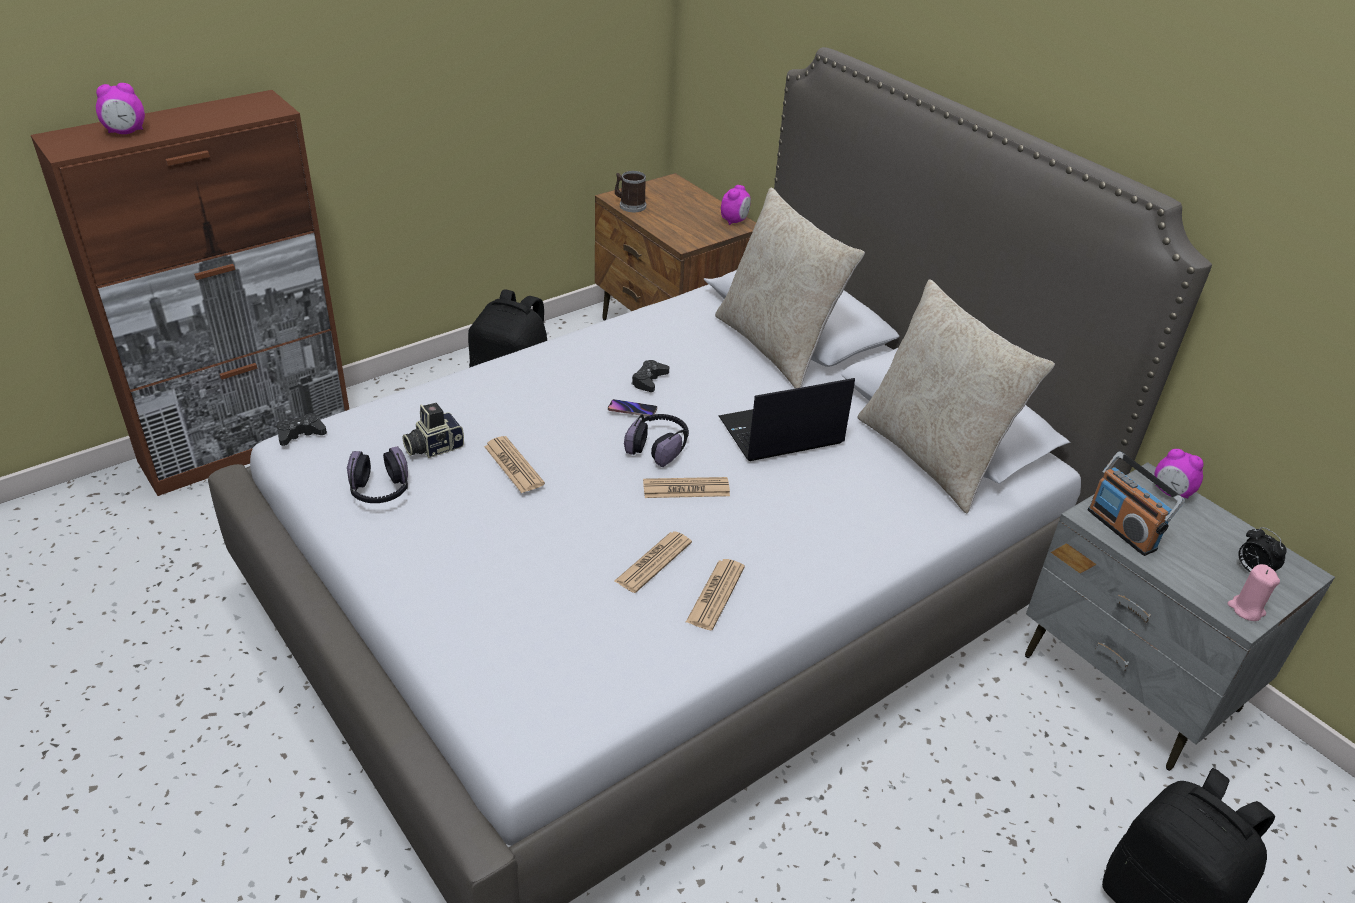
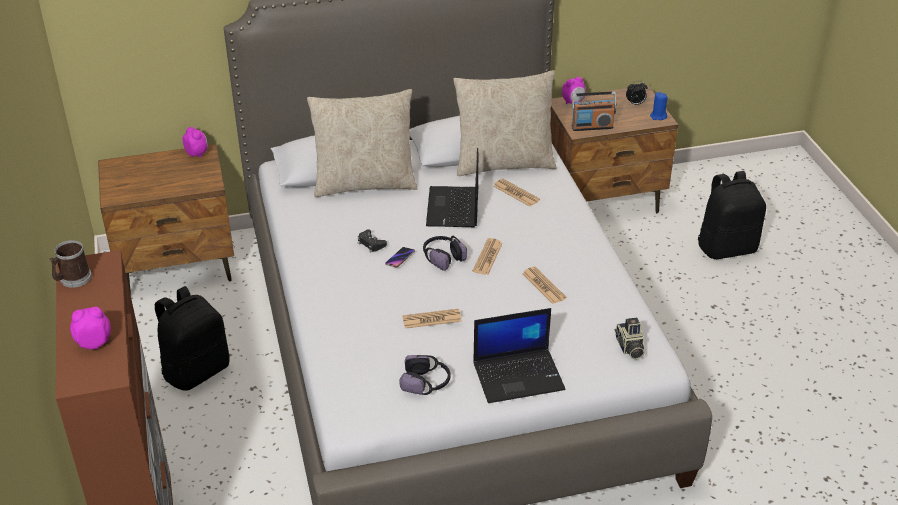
camera: 65 degrees left, 0 degrees up
alarm clock [96,83,145,134] -> alarm clock turned 105 degrees counterclockwise [70,307,111,350]
black game controller [277,413,327,446] -> none
camera [402,403,464,458] -> camera moved to [615,318,645,359]
mug [615,171,646,212] -> mug moved to [49,240,92,288]
newspaper [686,559,745,630] -> newspaper moved to [493,179,540,207]
grey nightstand [1025,462,1335,771] -> brown nightstand [550,85,678,213]
pink candle [1227,564,1280,621] -> blue candle [650,92,668,120]
none -> laptop [473,308,566,403]

